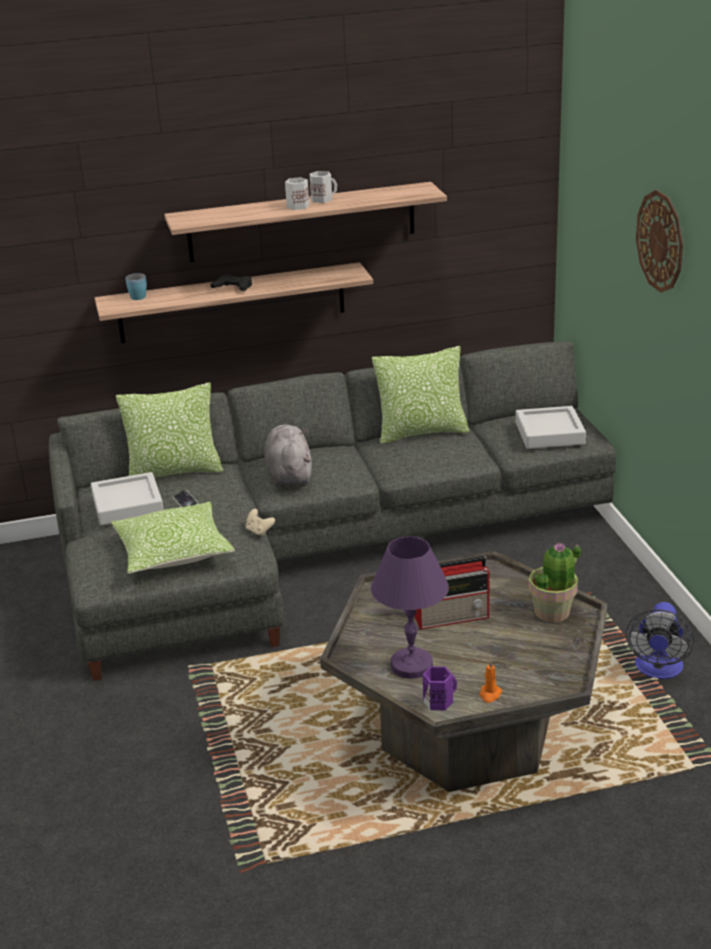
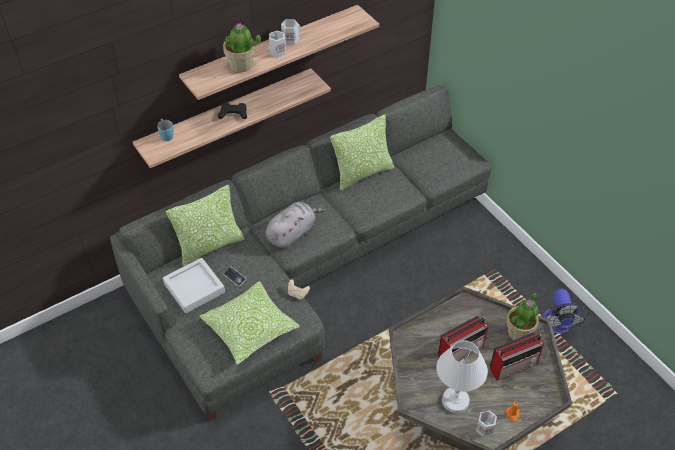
camera: 20 degrees left, 20 degrees up
grey plush toy [264,425,312,487] -> grey plush toy turned 75 degrees clockwise [265,202,325,248]
purple table lamp [371,536,449,679] -> white table lamp [436,340,488,413]
purple mug [423,666,457,710] -> white mug [476,410,497,437]
grey tray [515,406,586,449] -> none
wall clock [636,190,683,293] -> none
none -> potted plant [223,23,261,73]
none -> radio [490,332,544,381]

